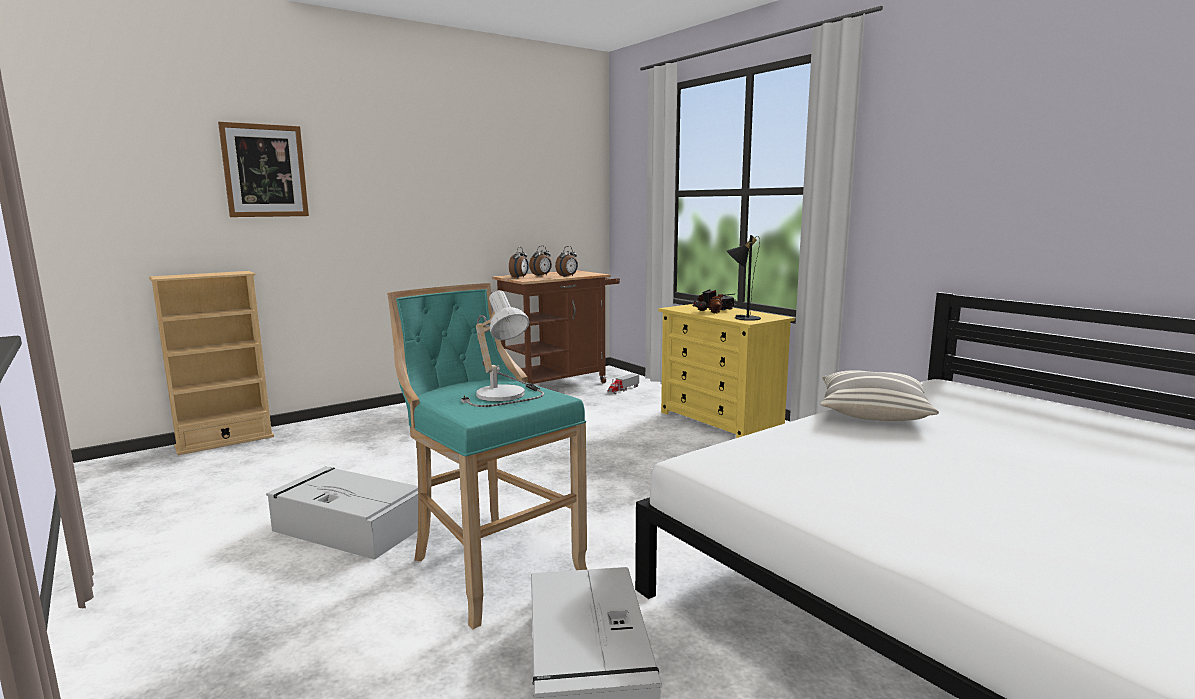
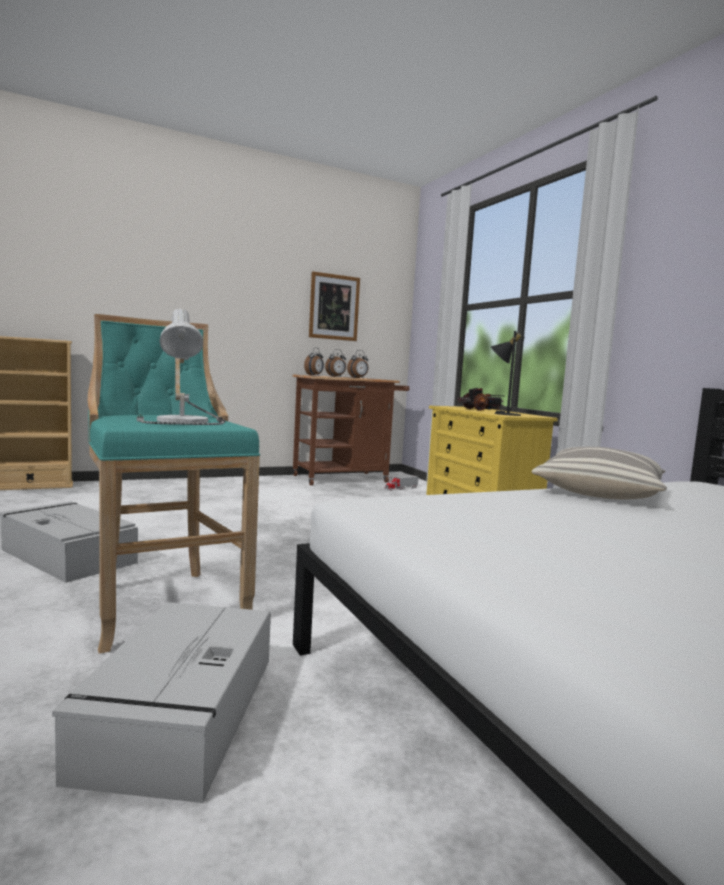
camera: 10 degrees right, 5 degrees down
picture [218,122,309,217] -> picture moved to [309,271,360,341]

